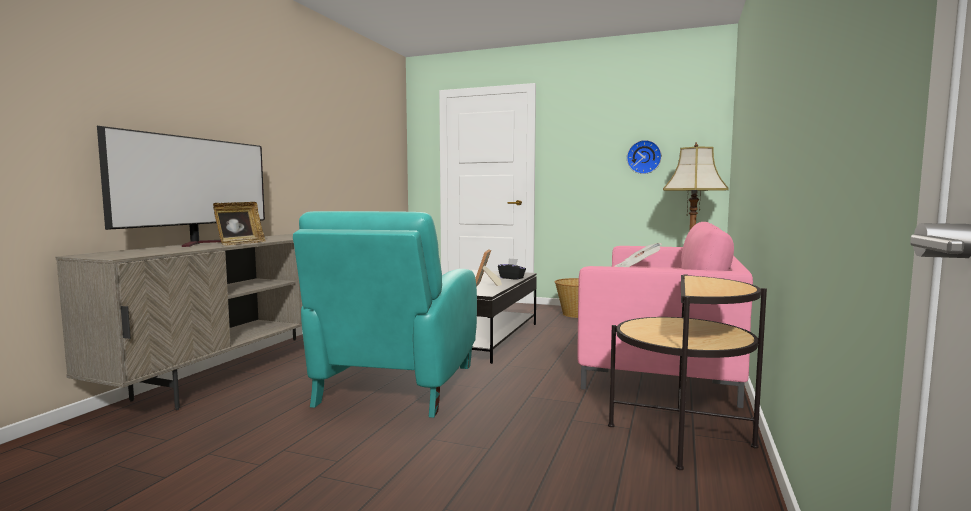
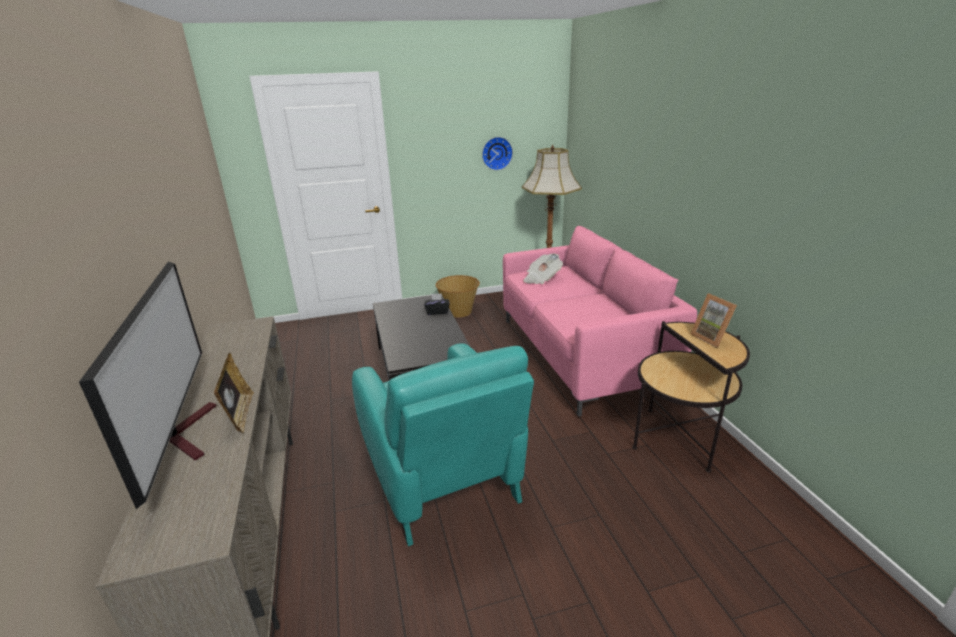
camera: 35 degrees left, 20 degrees up
picture frame [475,249,502,287] -> picture frame moved to [690,293,737,348]

